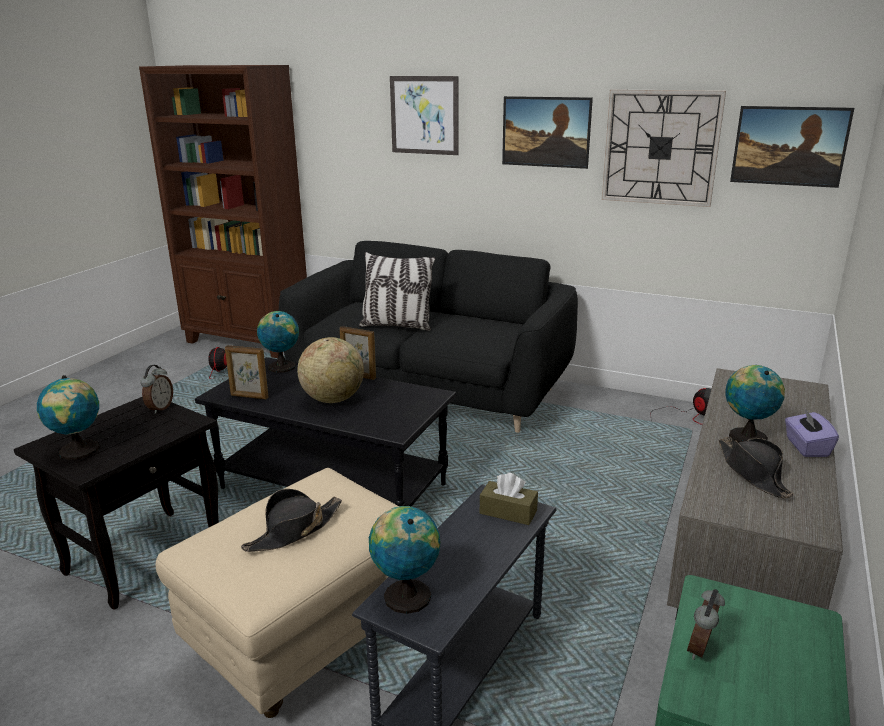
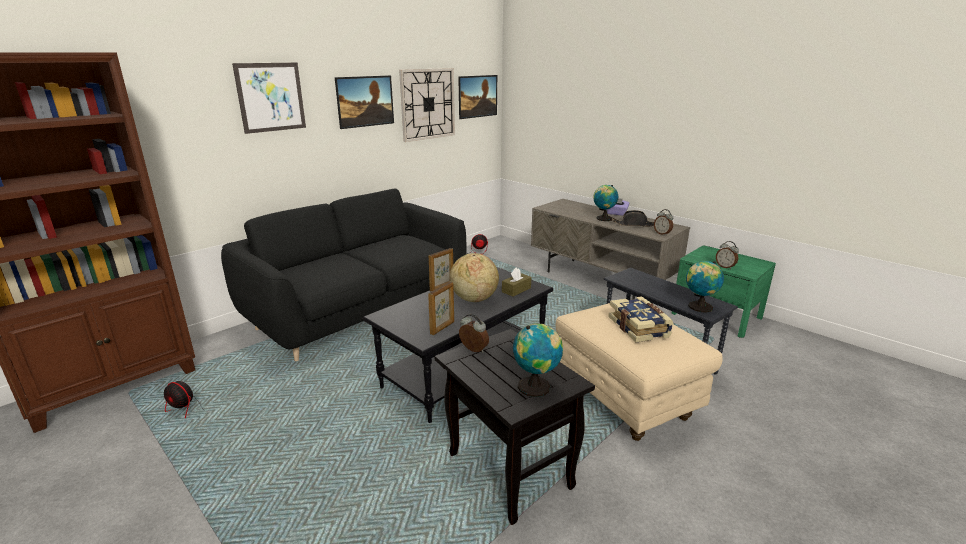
camera: 70 degrees left, 0 degrees up
black hat [241,489,342,552] -> book [608,296,673,342]
globe [257,311,299,373] -> none
pillow [359,252,435,331] -> none
brown tissue box [480,473,538,525] -> brown tissue box moved to [502,267,531,297]
none -> alarm clock [654,209,673,236]

